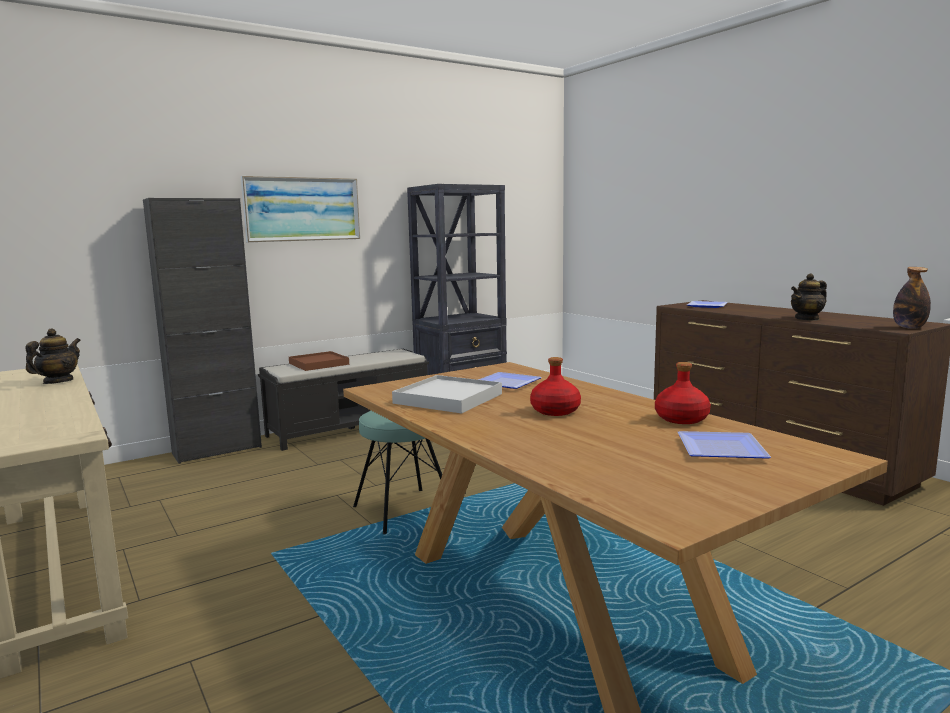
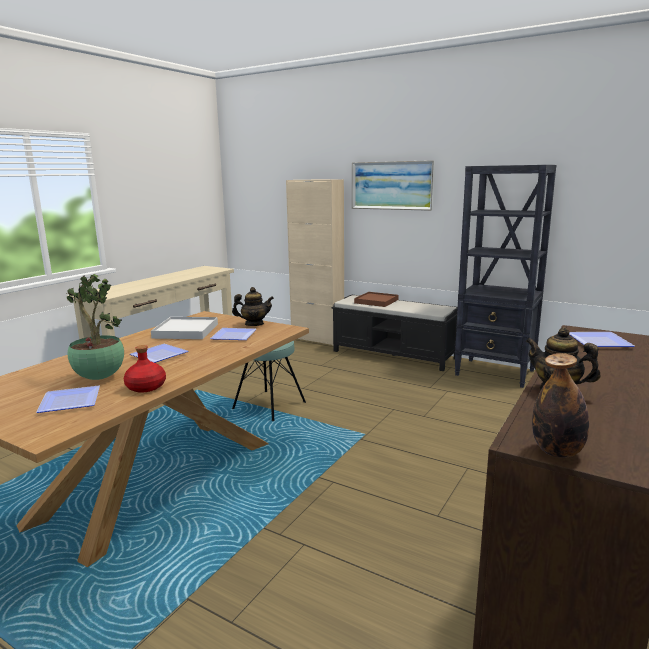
camera: 65 degrees right, 5 degrees up
teapot [25,328,81,384] -> teapot moved to [232,287,274,326]
black cabinet [143,198,262,464] -> beige cabinet [286,179,344,346]
red bottle [530,357,581,416] -> plate [130,344,188,363]
none -> potted plant [67,274,124,380]

